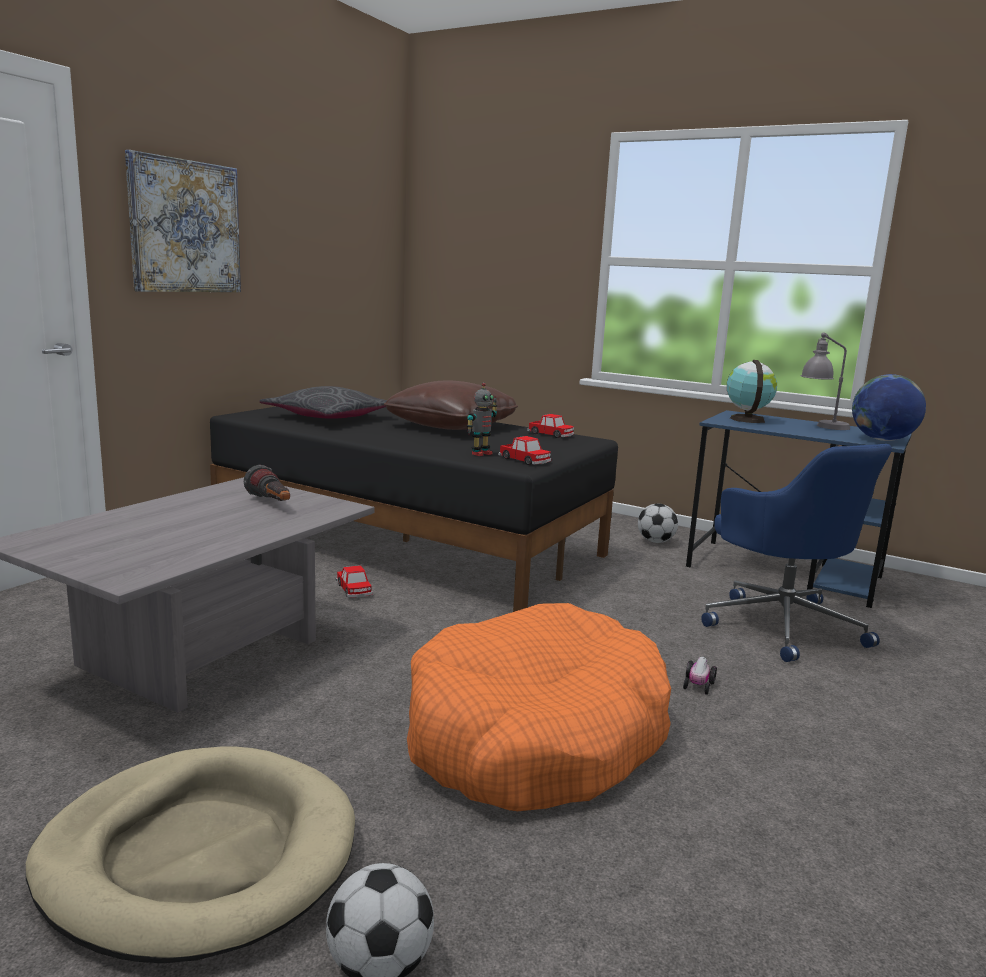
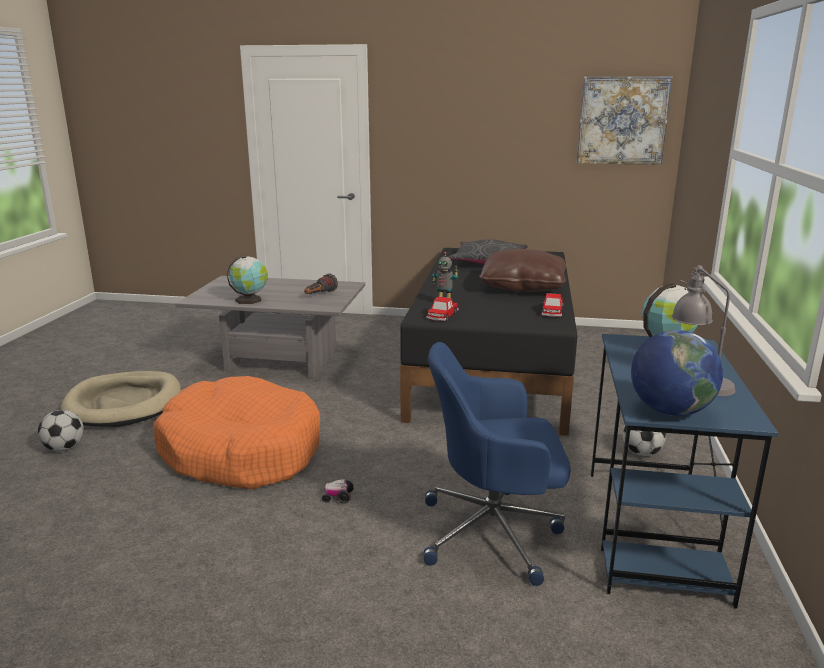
camera: 70 degrees right, 5 degrees up
picture [125,150,241,292] -> picture moved to [577,77,672,165]
toy car [336,565,373,598] -> none
blue office chair [701,444,892,662] -> blue office chair turned 45 degrees clockwise [424,342,571,586]
none -> globe [227,255,268,304]

